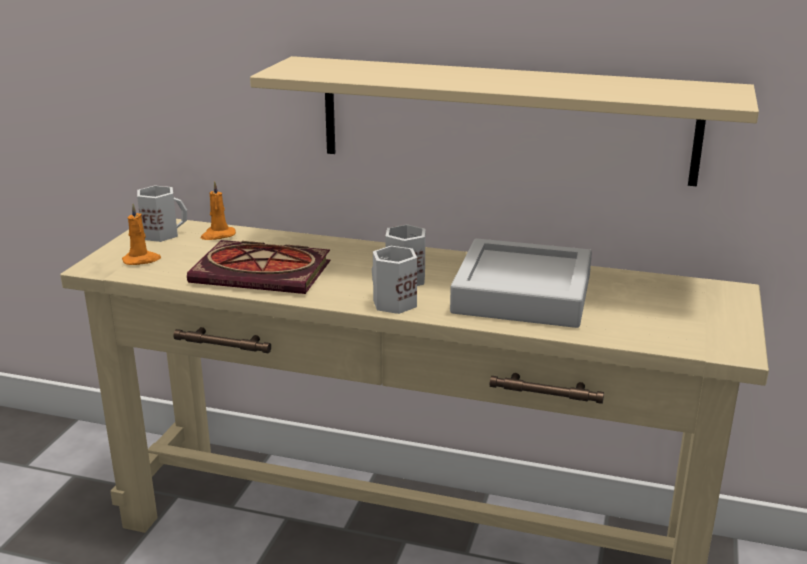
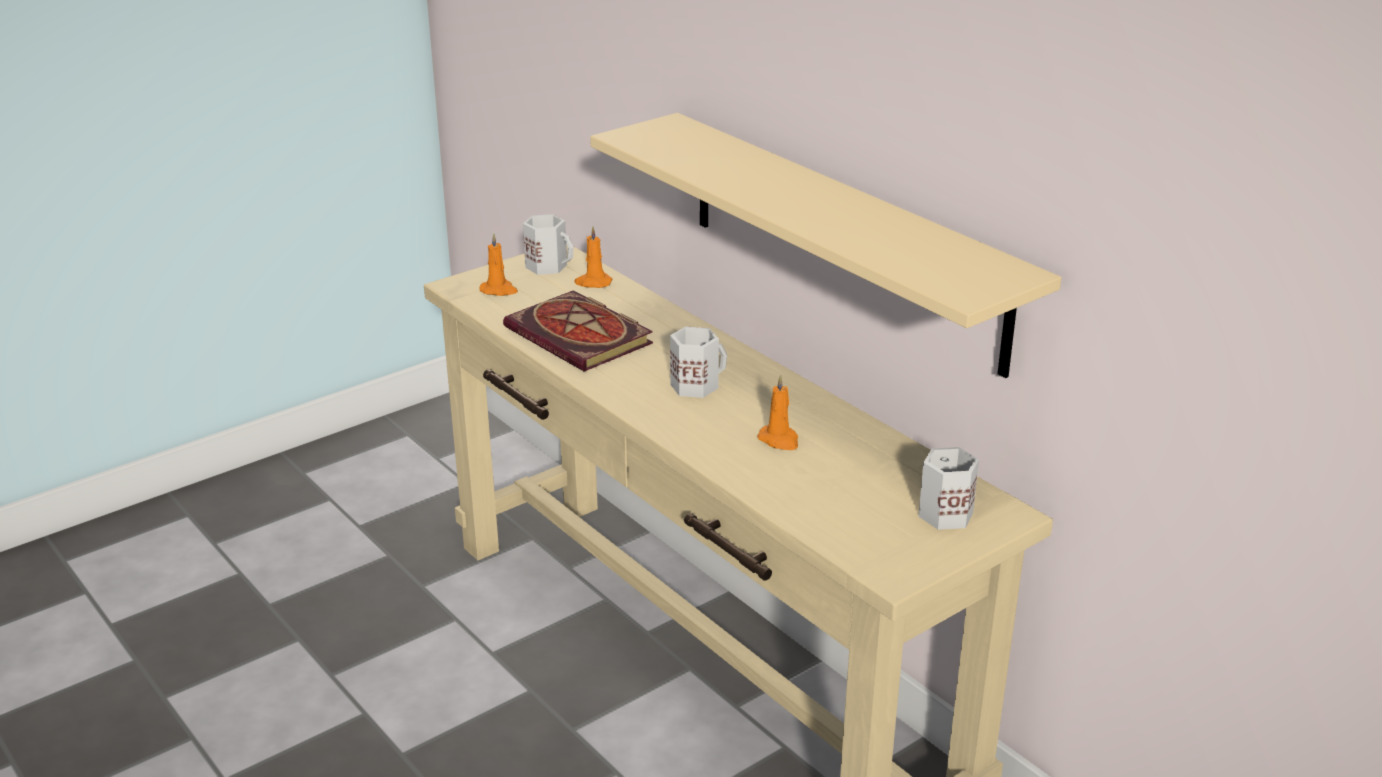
camera: 35 degrees right, 5 degrees up
white mug [372,246,417,314] -> white mug moved to [918,447,979,530]
grey tray [450,238,592,328] -> orange candle [757,375,798,450]

